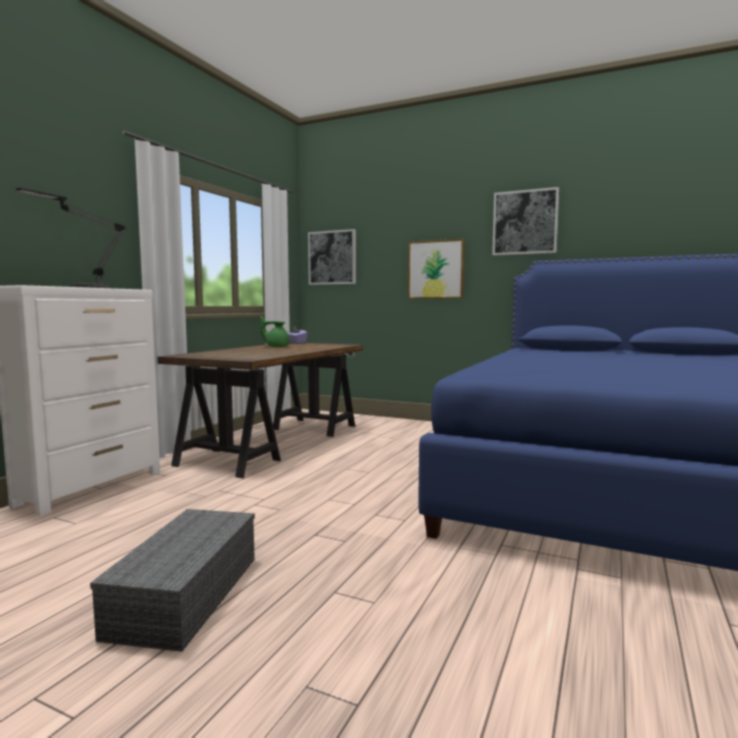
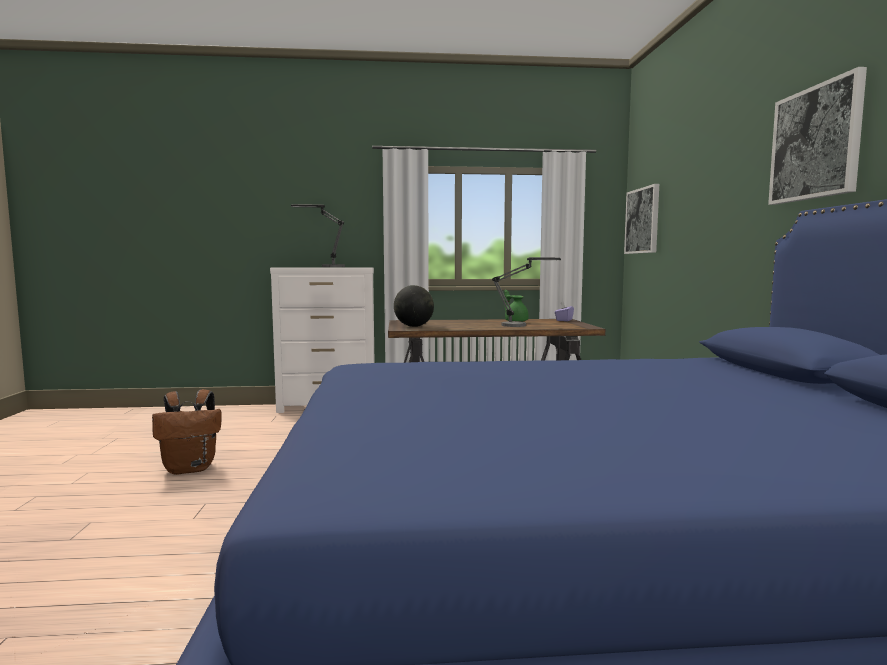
camera: 60 degrees right, 0 degrees up
grey storage box [90,509,255,652] -> brown backpack [152,389,221,475]
picture [408,239,465,299] -> none
none -> globe [394,285,434,327]
none -> table lamp [492,257,561,327]

